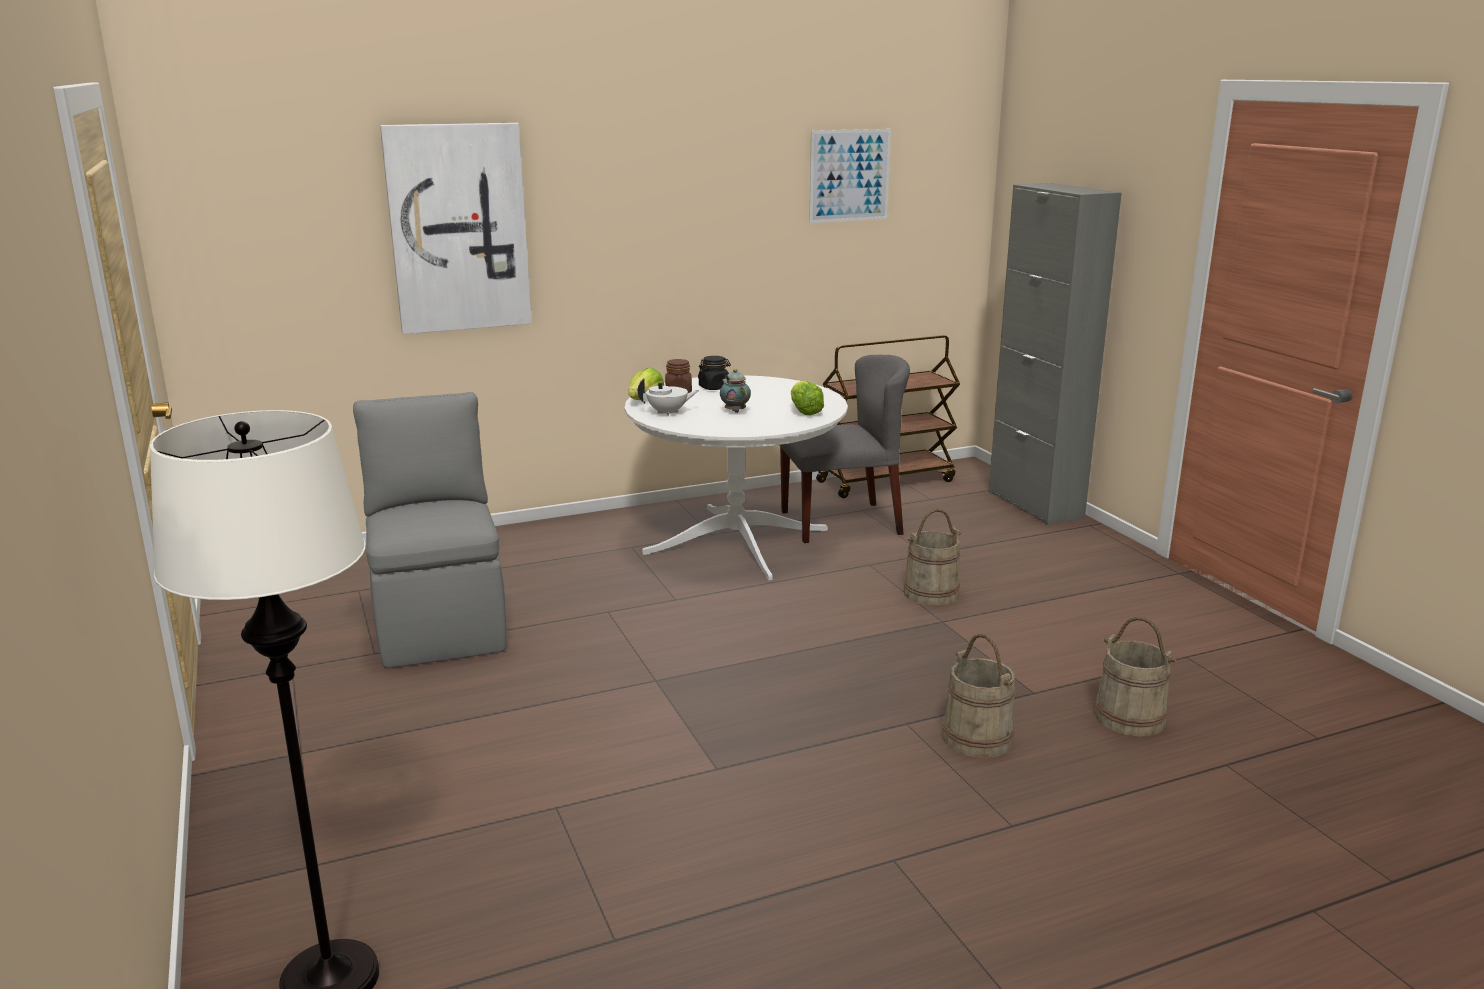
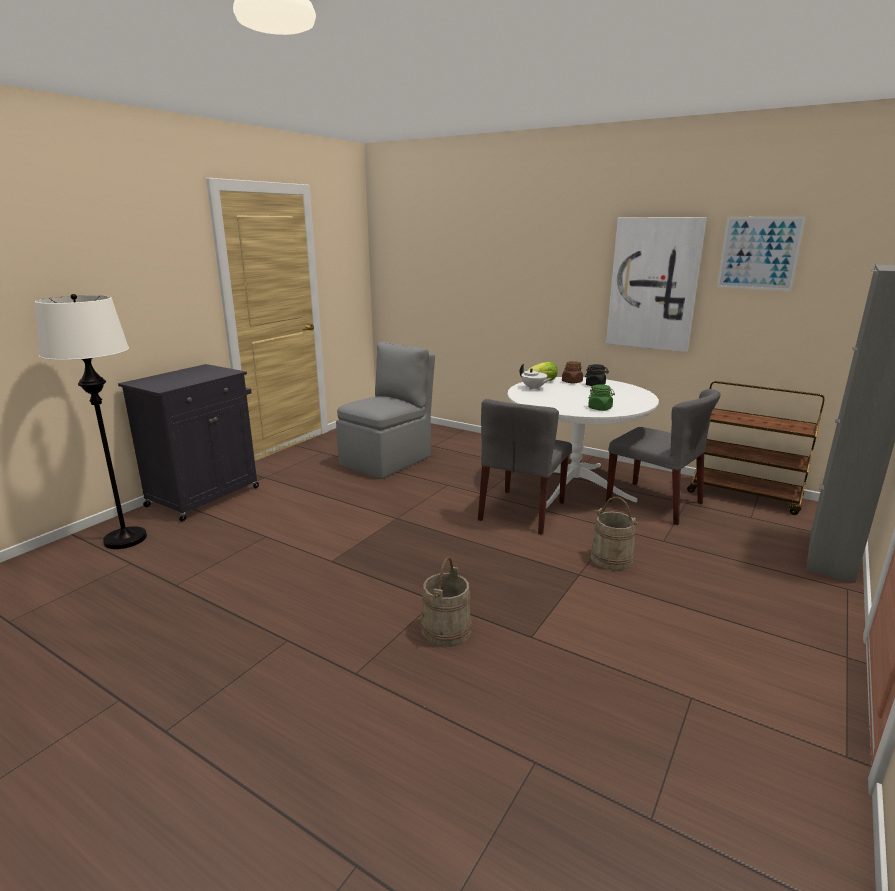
camera: 55 degrees right, 0 degrees up
picture [380,123,532,334] -> picture moved to [606,217,707,352]
teapot [720,369,751,413] -> none
lettuce [791,381,824,415] -> green jar [588,384,615,411]
beige bucket [1095,617,1176,737] -> none
none -> black cabinet [118,364,259,522]
none -> grey chair [478,399,572,535]

